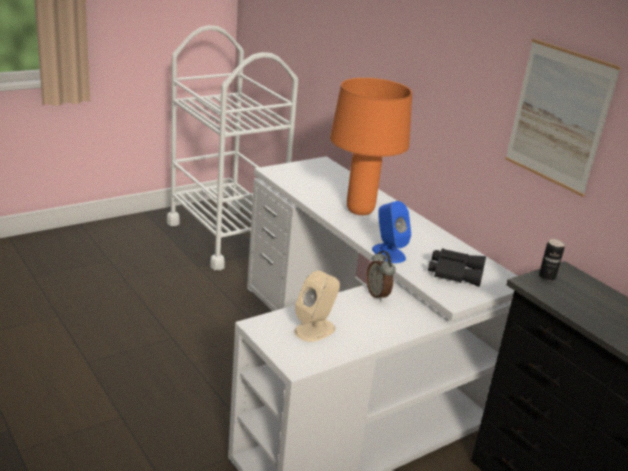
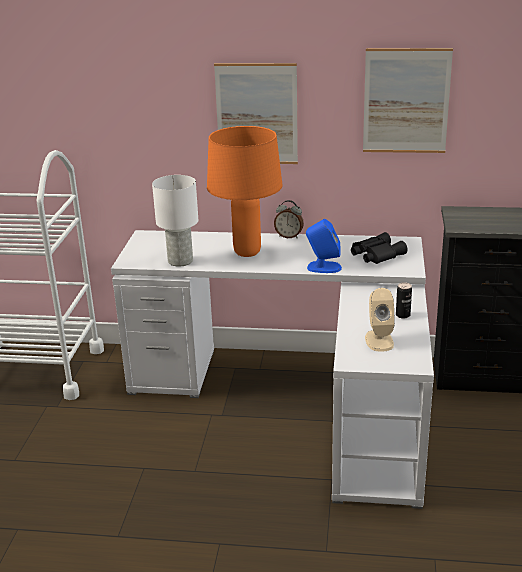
camera: 45 degrees left, 0 degrees up
alarm clock [366,251,396,301] -> alarm clock moved to [274,200,304,238]
can [539,239,565,281] -> can moved to [396,282,412,319]
none -> white table lamp [152,175,198,267]
none -> picture [214,63,298,164]

